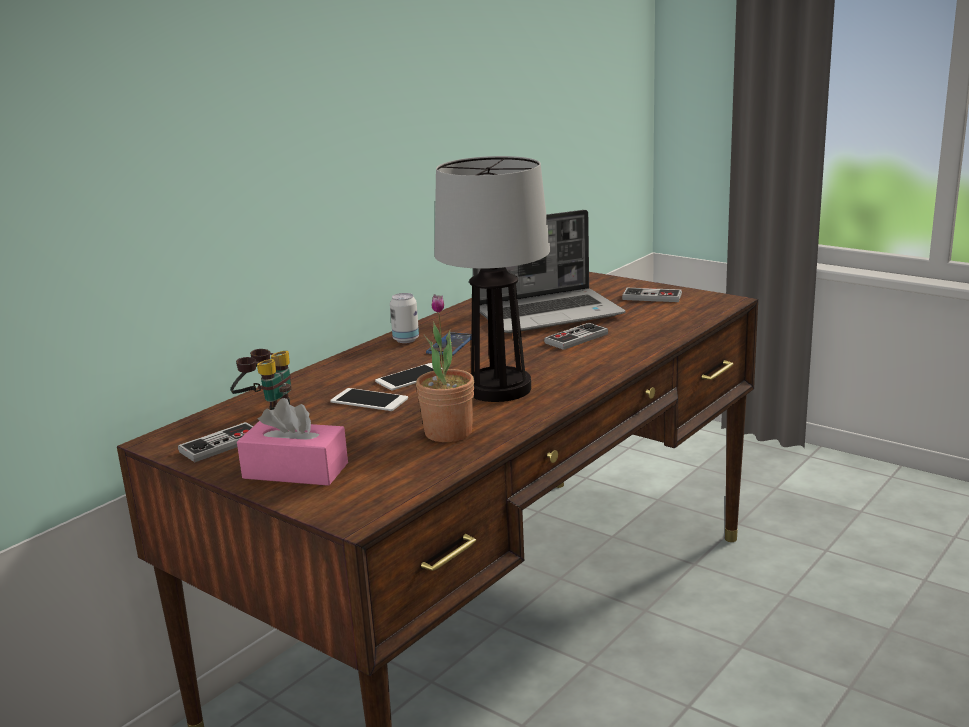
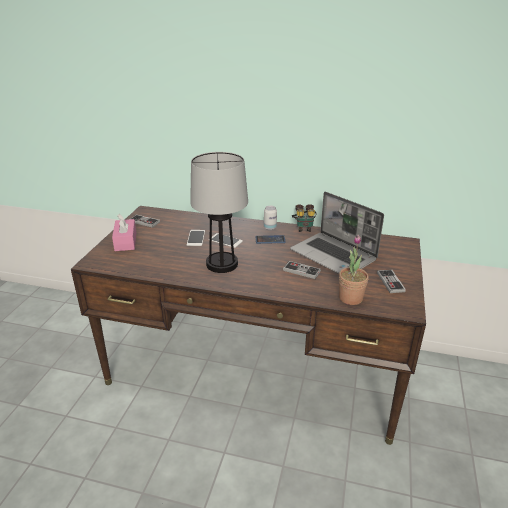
camera: 65 degrees right, 10 degrees up
binoculars [230,349,292,410] -> binoculars moved to [292,204,317,232]
potted plant [416,294,474,442] -> potted plant moved to [339,235,369,305]

